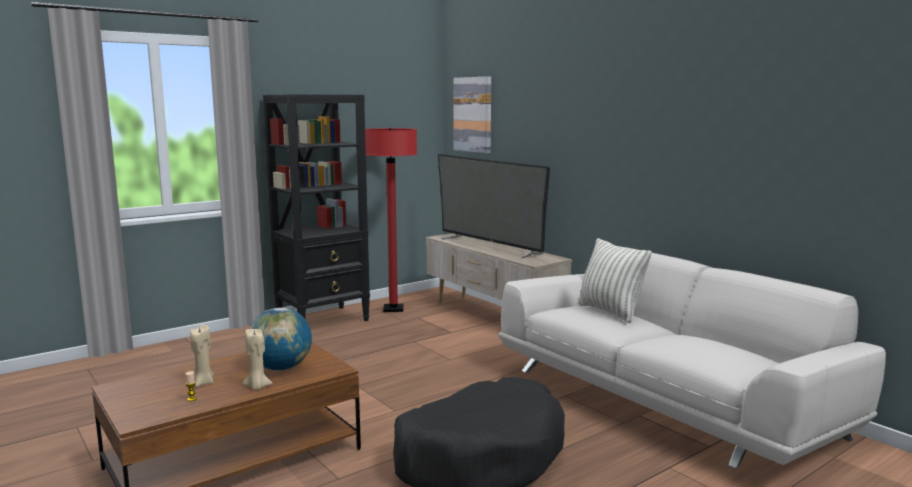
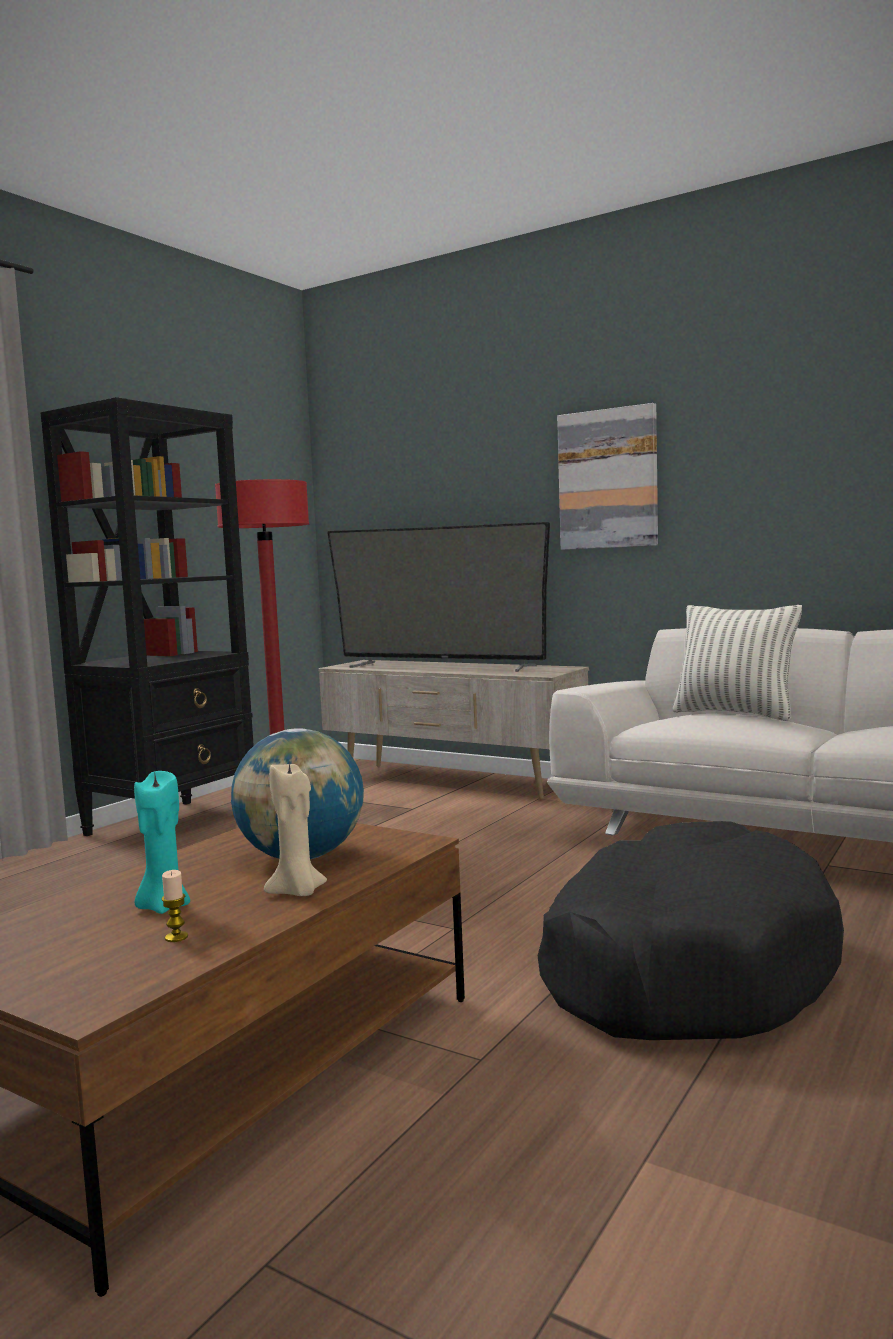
camera: 20 degrees left, 5 degrees down
beige candle [190,325,214,387] -> turquoise candle [134,771,190,914]
picture [453,76,491,153] -> picture moved to [557,403,658,550]

